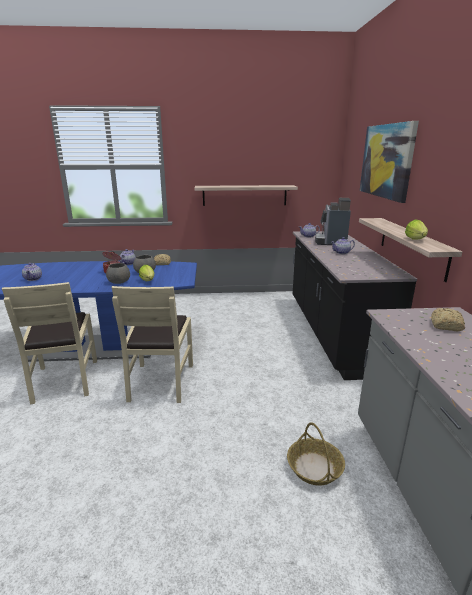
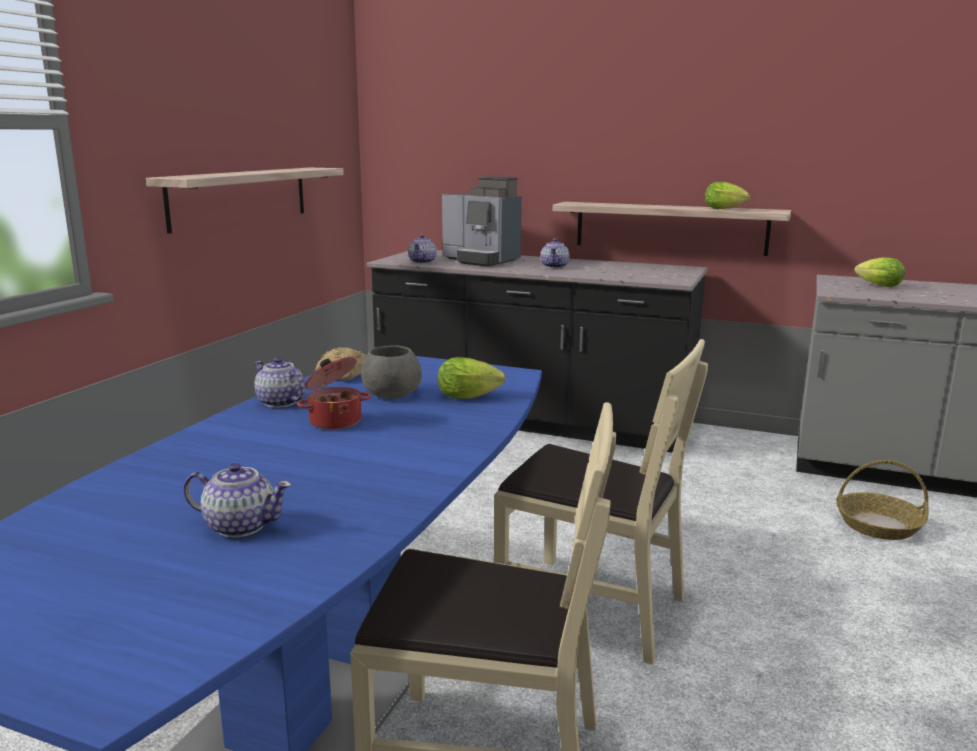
camera: 65 degrees left, 5 degrees down
grey bowl [106,263,130,284] -> none
picture [360,121,419,203] -> none
bread [431,308,465,331] -> lettuce [854,257,905,287]

